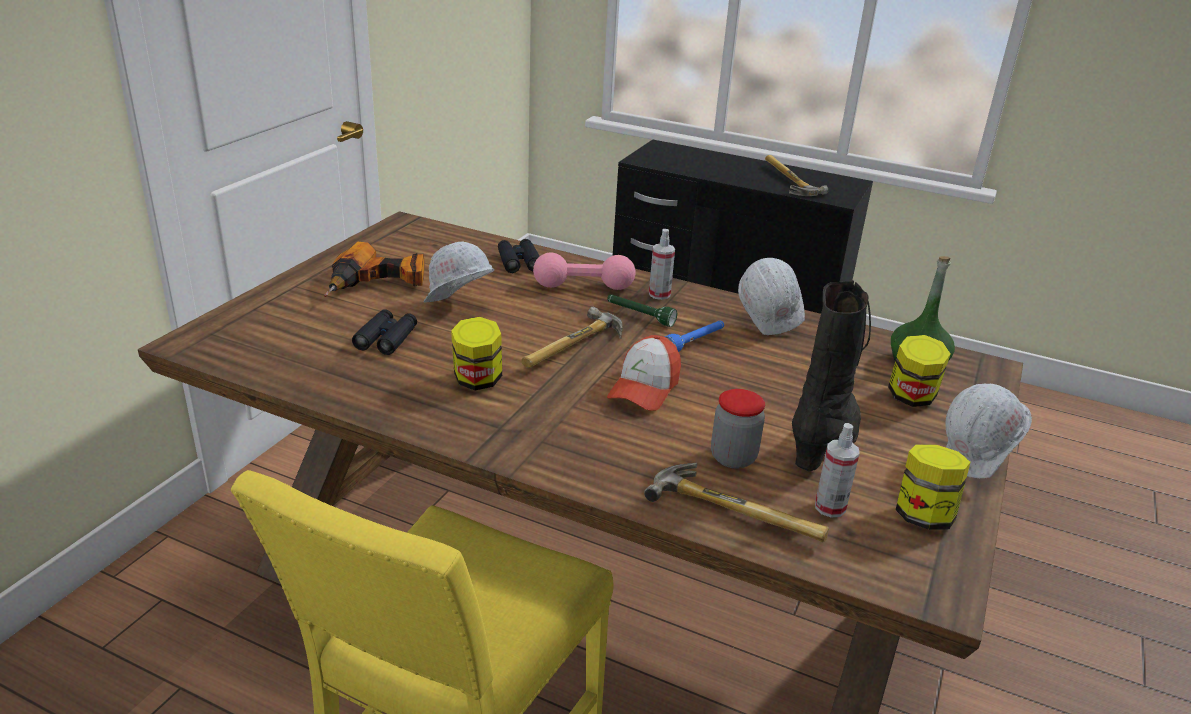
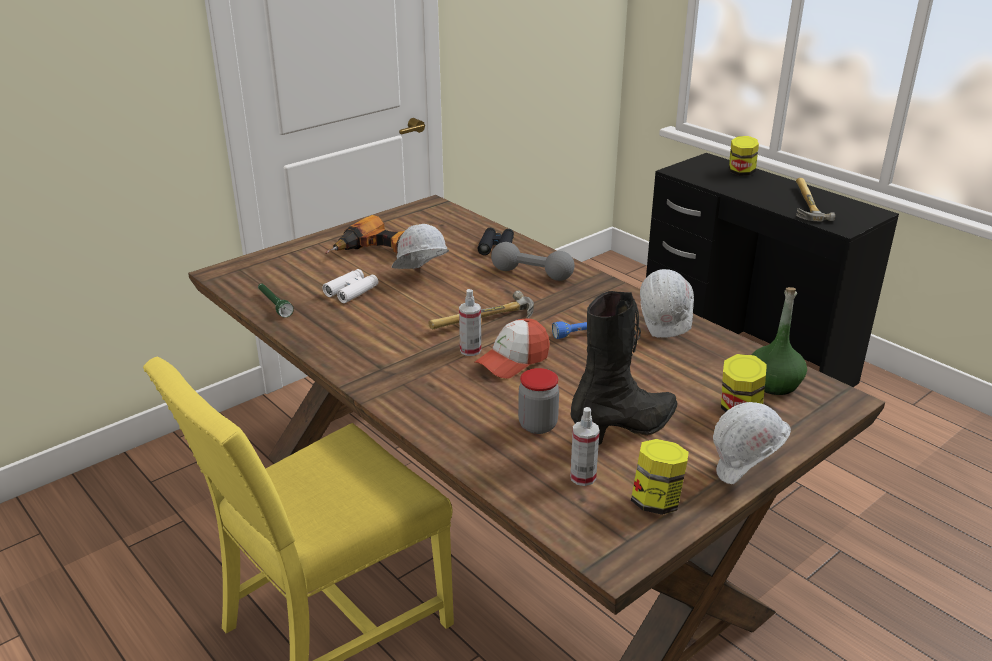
camera: 25 degrees right, 0 degrees up
black binoculars [352,309,417,355] -> white binoculars [323,269,378,303]
jar [451,317,502,391] -> jar moved to [729,136,759,176]
pink dumbbell [533,253,635,290] -> grey dumbbell [491,242,575,281]
green flashlight [607,294,677,327] -> green flashlight moved to [258,283,294,318]
hammer [644,463,829,542] -> none
spray bottle [649,229,675,300] -> spray bottle moved to [459,289,481,356]

